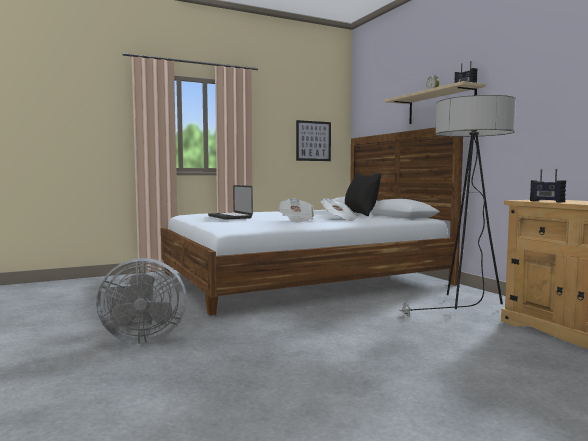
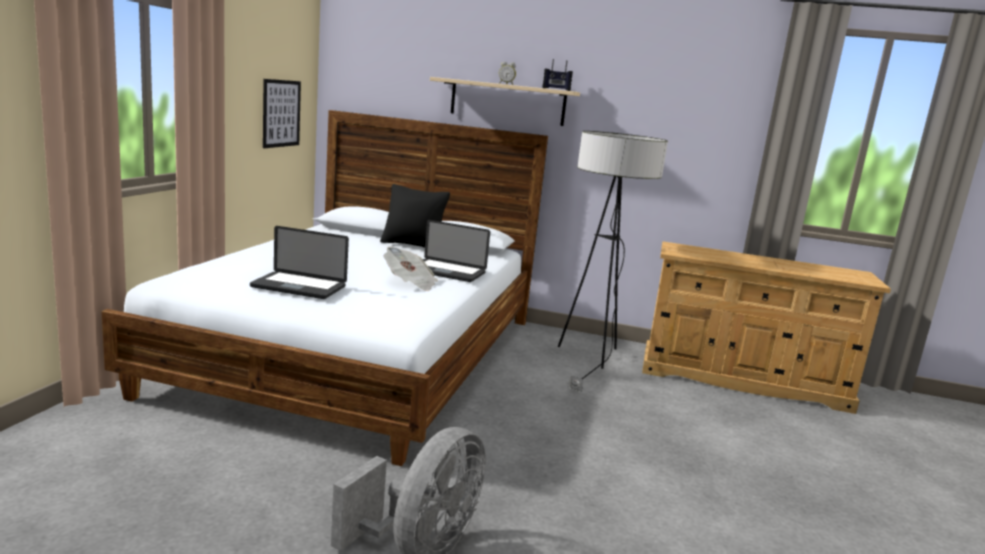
camera: 50 degrees left, 10 degrees up
newspaper [321,198,358,221] -> laptop [423,220,490,282]
radio [530,169,566,203] -> none

